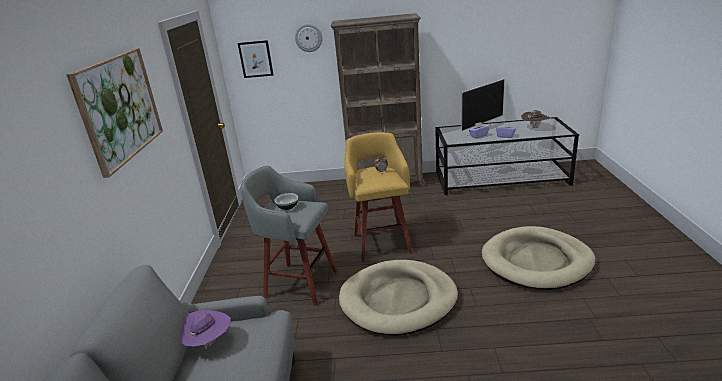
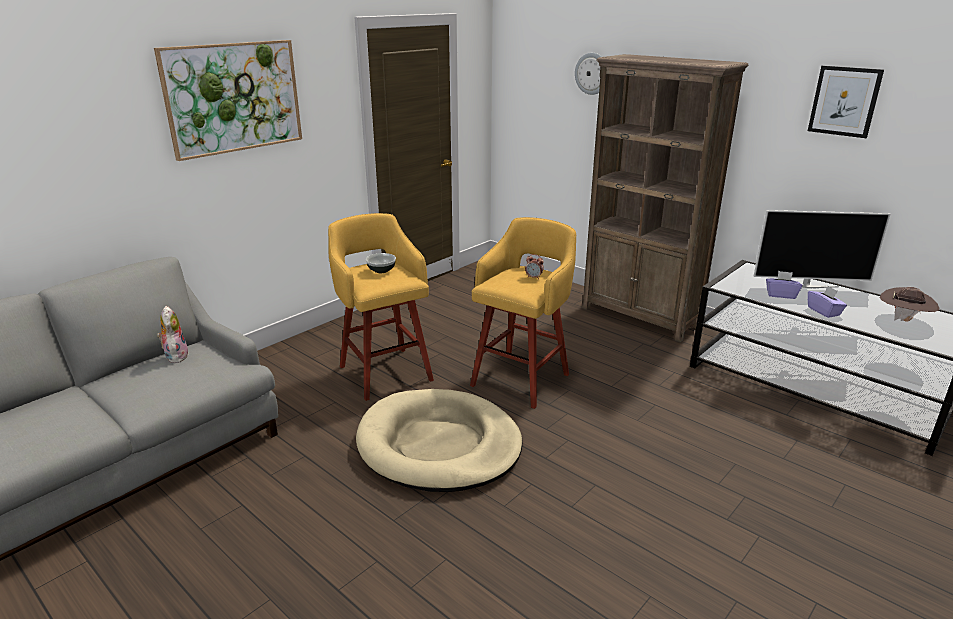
camera: 40 degrees right, 0 degrees up
purple hat [179,310,231,349] -> plush toy [157,306,189,363]
picture [238,40,273,78] -> picture moved to [808,66,884,138]
grey stool [240,166,337,306] -> yellow stool [328,213,434,401]
beige dog bed [482,226,596,290] -> none

